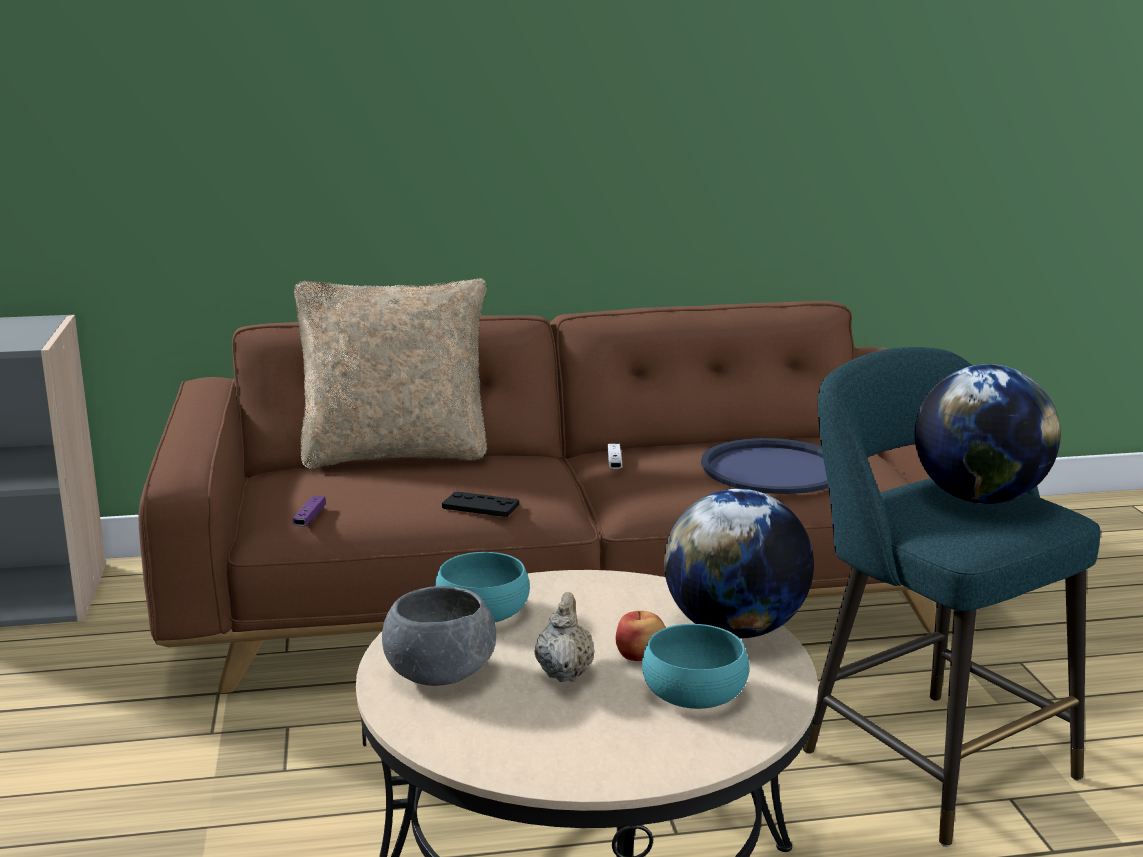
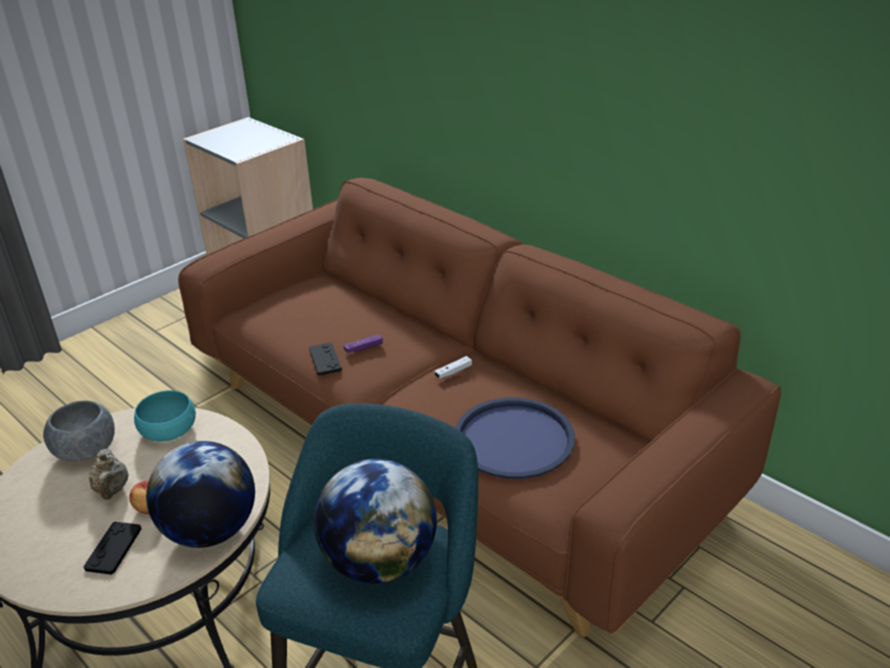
camera: 55 degrees right, 15 degrees up
purple game controller [293,496,326,526] -> purple game controller moved to [344,334,383,353]
beige pillow [294,278,487,469] -> none
beige teapot [535,592,595,682] -> beige teapot turned 105 degrees clockwise [89,449,129,500]
turquoise bowl [642,624,749,709] -> black game controller [83,522,141,575]

